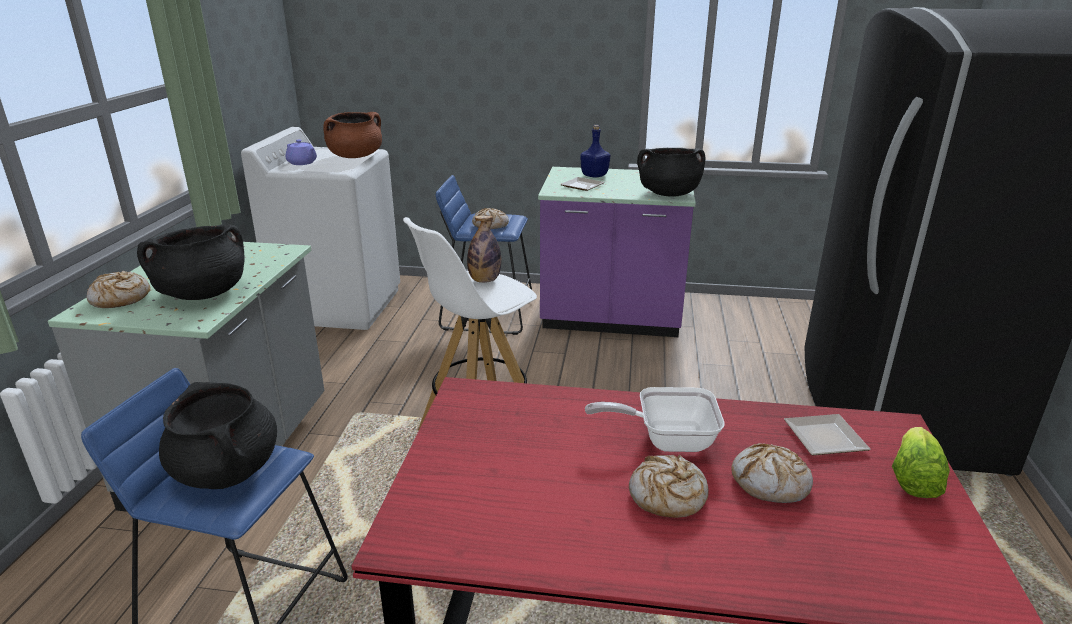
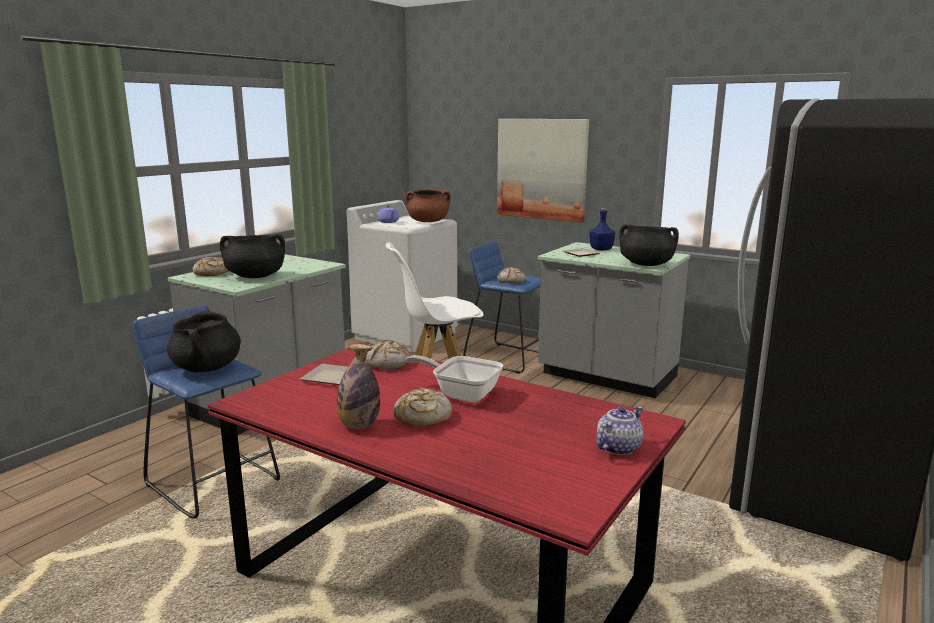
camera: 25 degrees right, 10 degrees down
bottle [467,216,502,283] -> bottle moved to [337,344,380,429]
purple counter [538,167,696,337] -> grey counter [538,242,690,398]
bread [731,443,813,503] -> bread moved to [366,340,410,369]
plate [784,414,871,455] -> plate moved to [300,364,348,385]
lettuce [892,427,950,498] -> teapot [596,406,643,455]
none -> picture [497,119,589,222]

